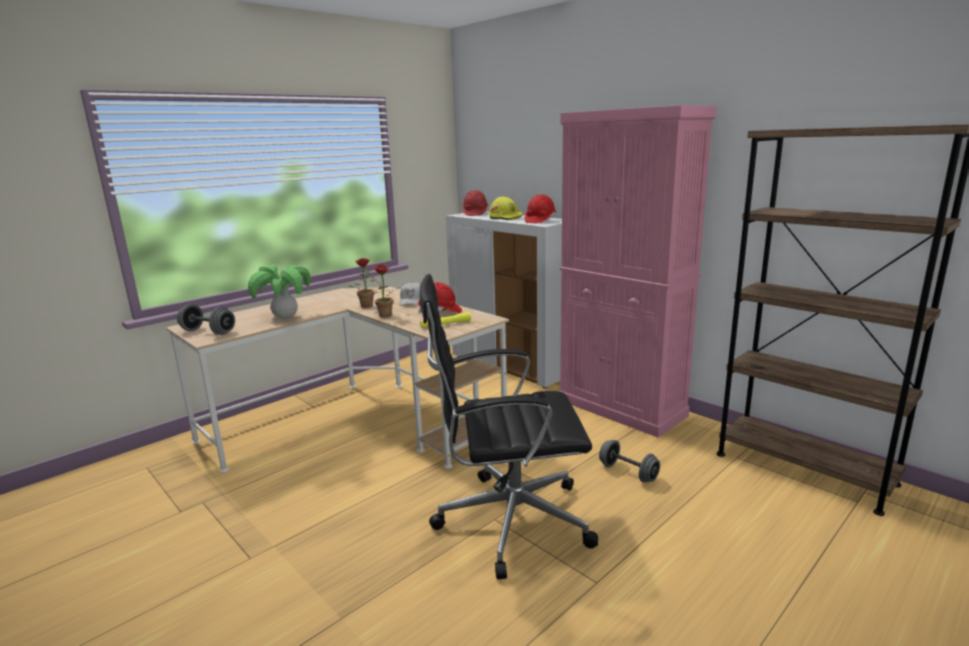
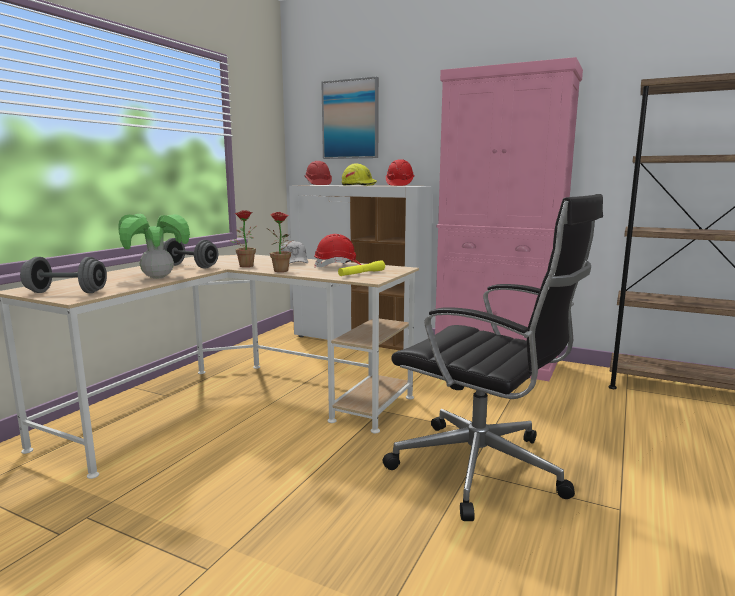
camera: 20 degrees left, 5 degrees down
black office chair [420,274,598,579] -> black office chair turned 120 degrees counterclockwise [383,194,603,521]
grey dumbbell [599,440,660,483] -> grey dumbbell moved to [163,238,218,268]
none -> picture [321,76,379,159]

